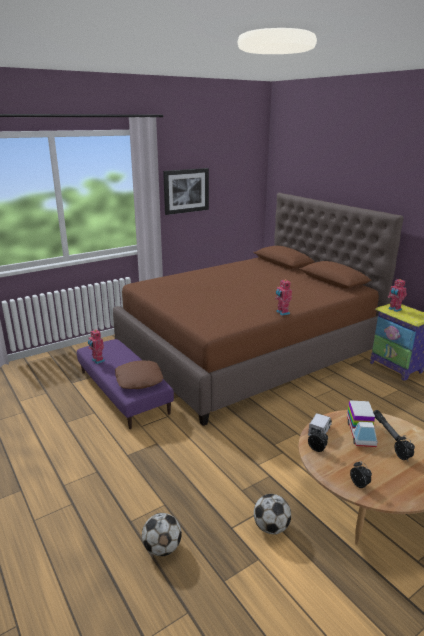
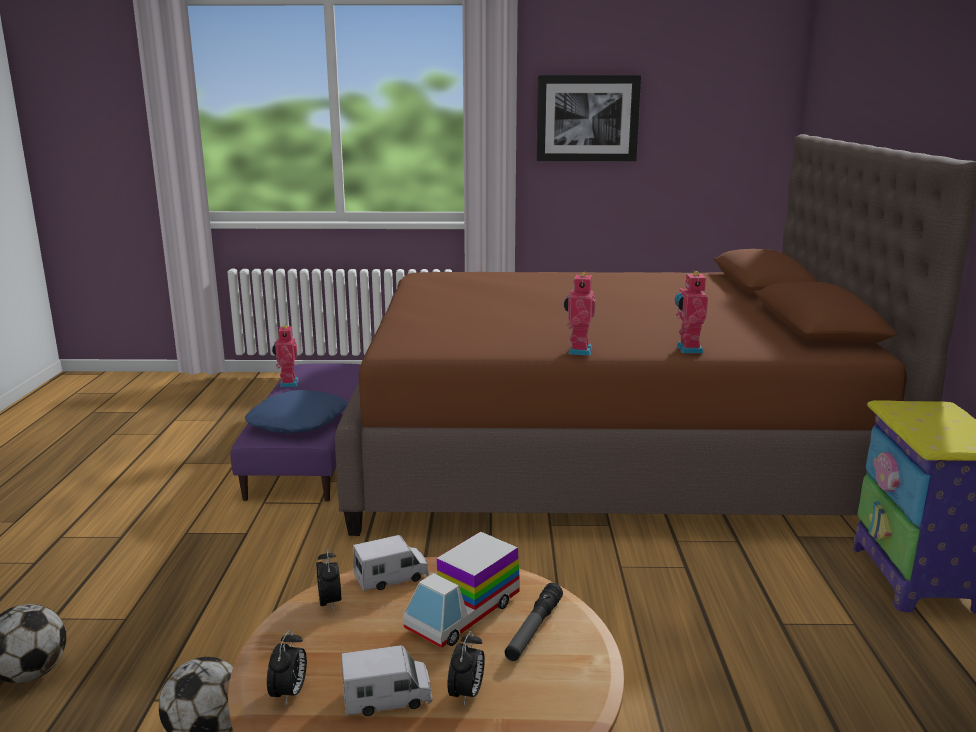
camera: 35 degrees right, 5 degrees down
brown pillow [115,360,163,389] -> blue pillow [245,390,348,433]
toy robot [388,278,407,312] -> toy robot moved to [675,270,708,353]
none -> toy truck [341,645,432,717]

